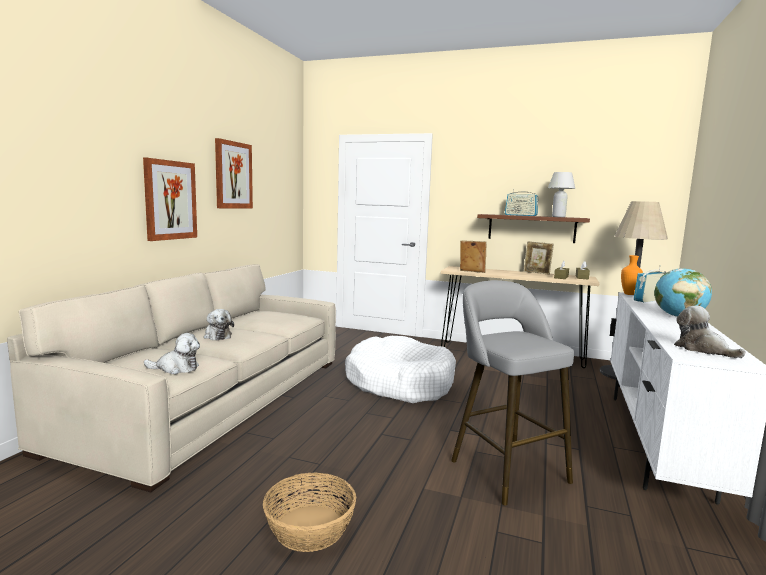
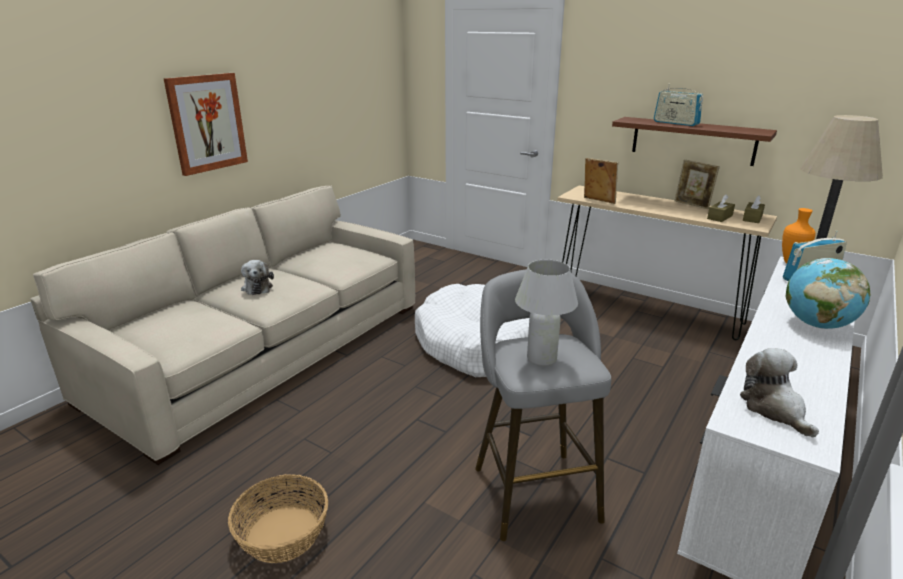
camera: 15 degrees right, 15 degrees up
plush toy [144,333,200,374] -> none
picture [215,138,253,208] -> none
white table lamp [548,172,575,217] -> white table lamp moved to [515,260,578,367]

